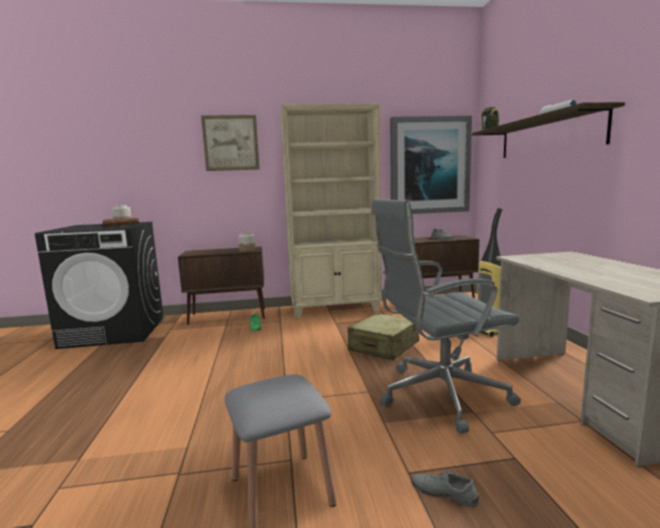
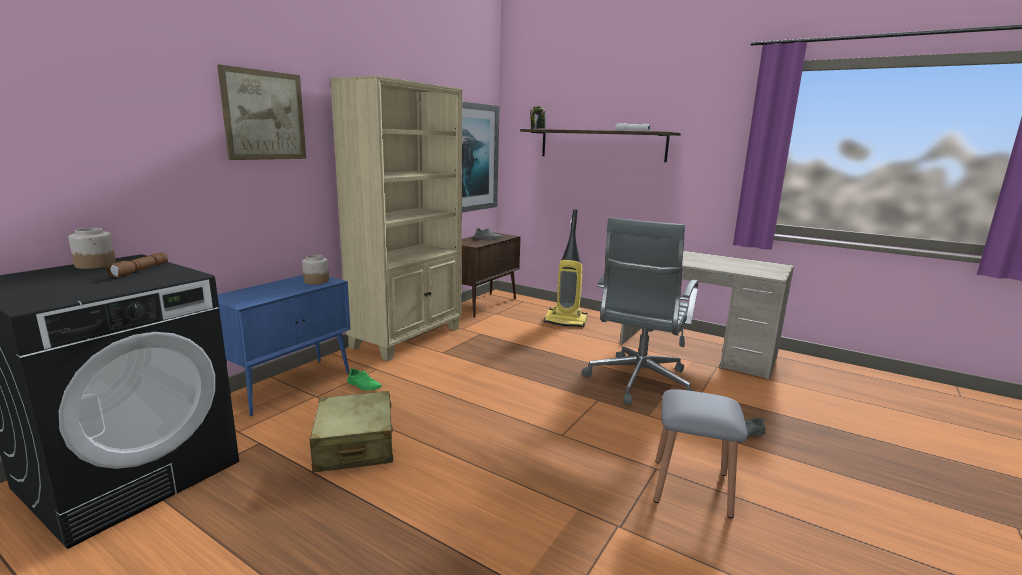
camera: 50 degrees left, 5 degrees up
brown cabinet [178,247,265,325] -> blue cabinet [217,275,350,416]
beige suitcase [348,313,419,360] -> beige suitcase moved to [310,391,393,473]

